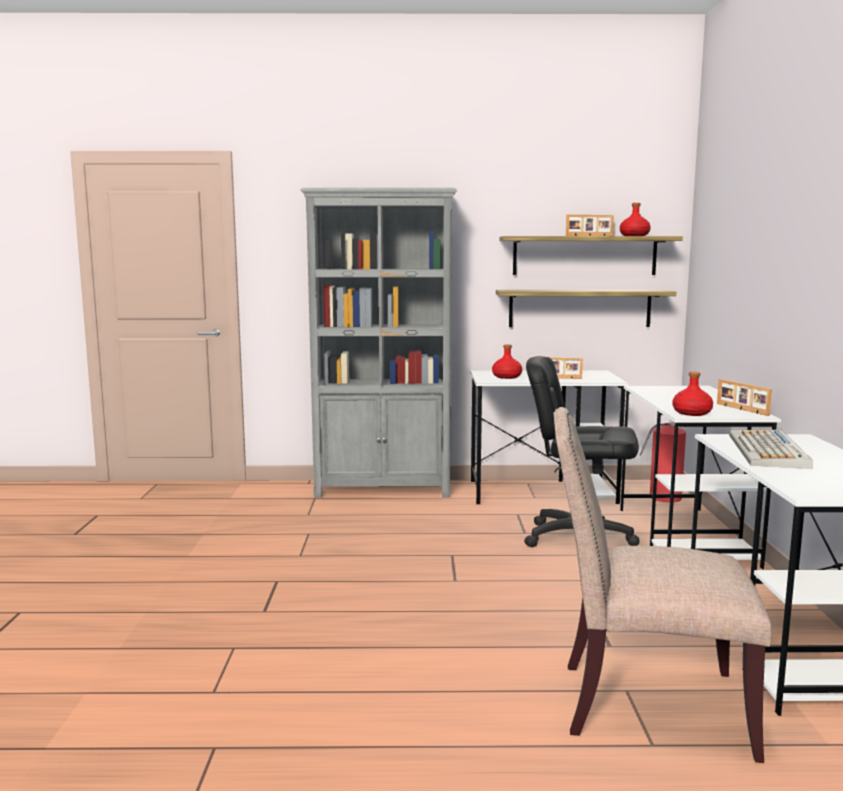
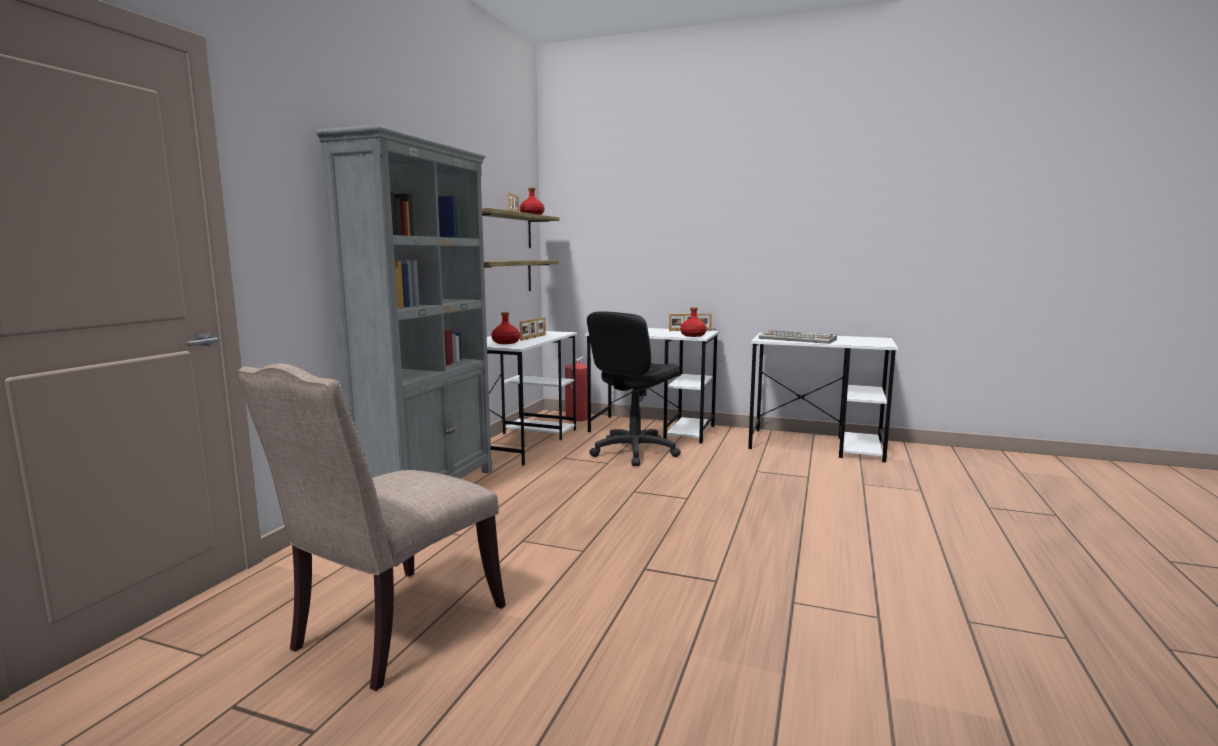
camera: 70 degrees left, 0 degrees up
beige chair [554,407,772,763] -> beige chair moved to [236,364,506,691]

